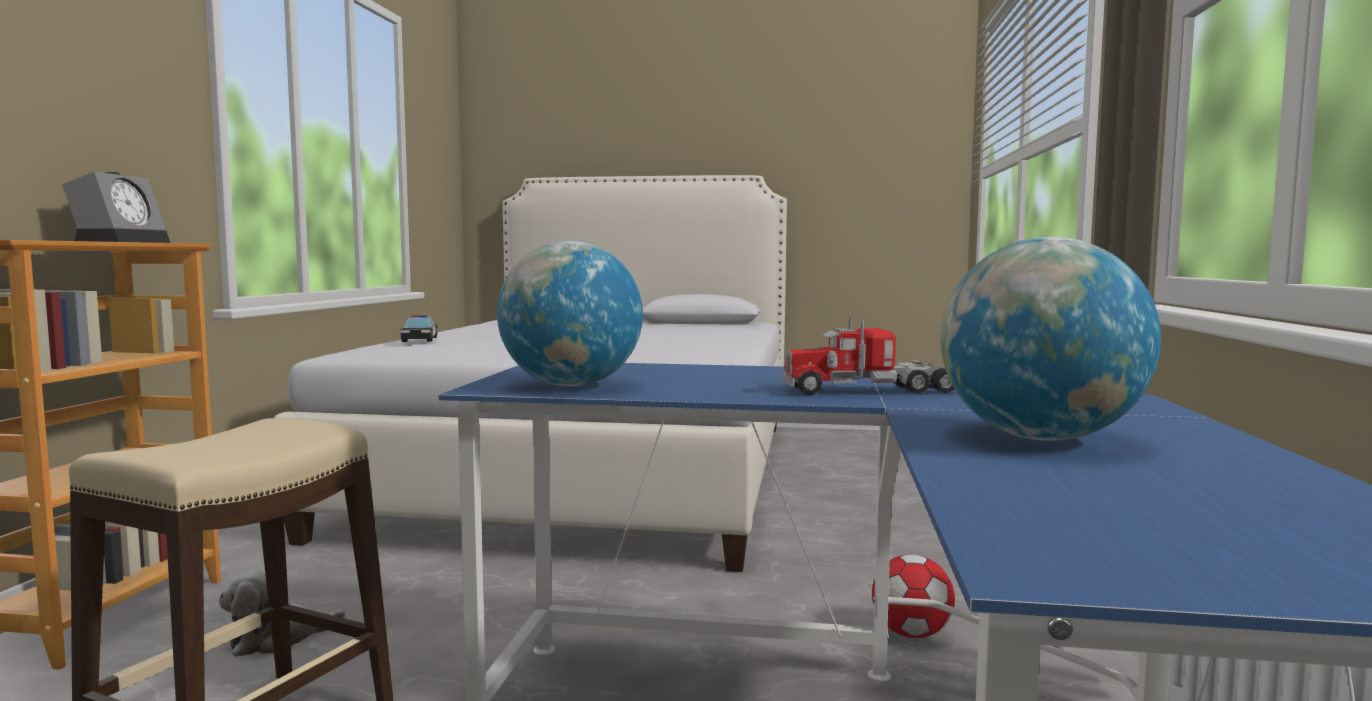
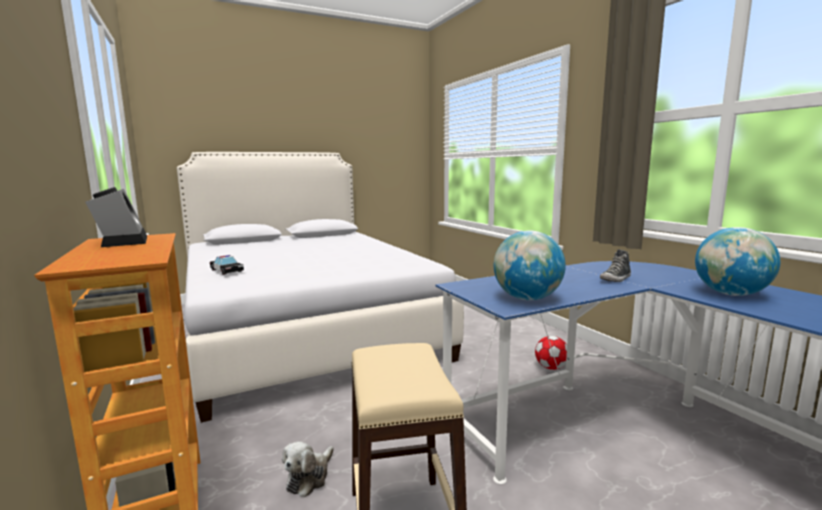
camera: 35 degrees left, 5 degrees up
toy truck [782,316,954,395] -> shoe [600,249,631,282]

